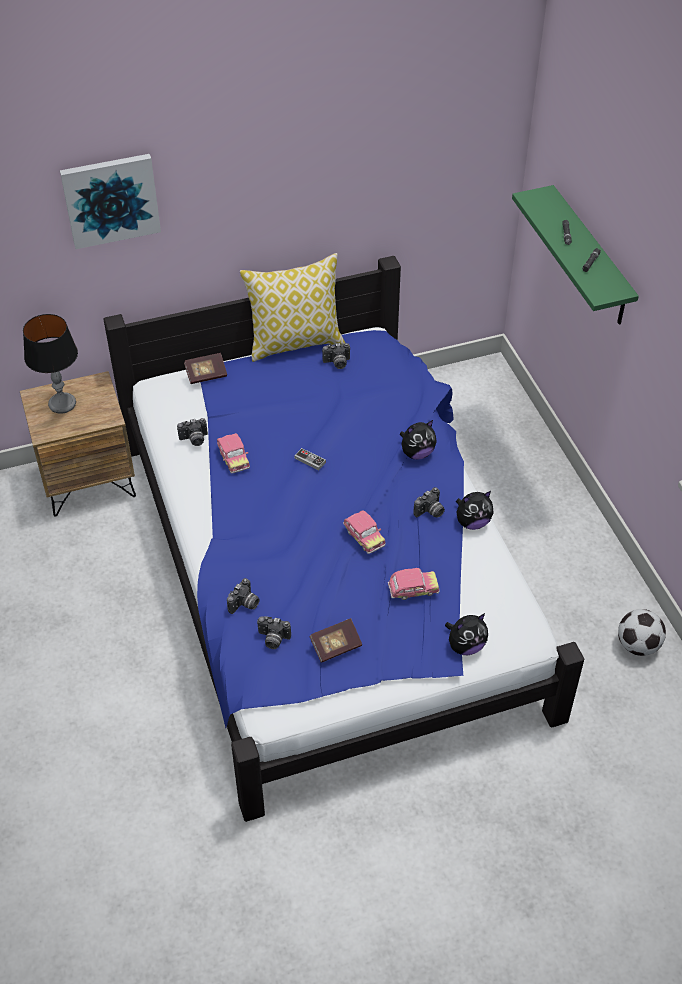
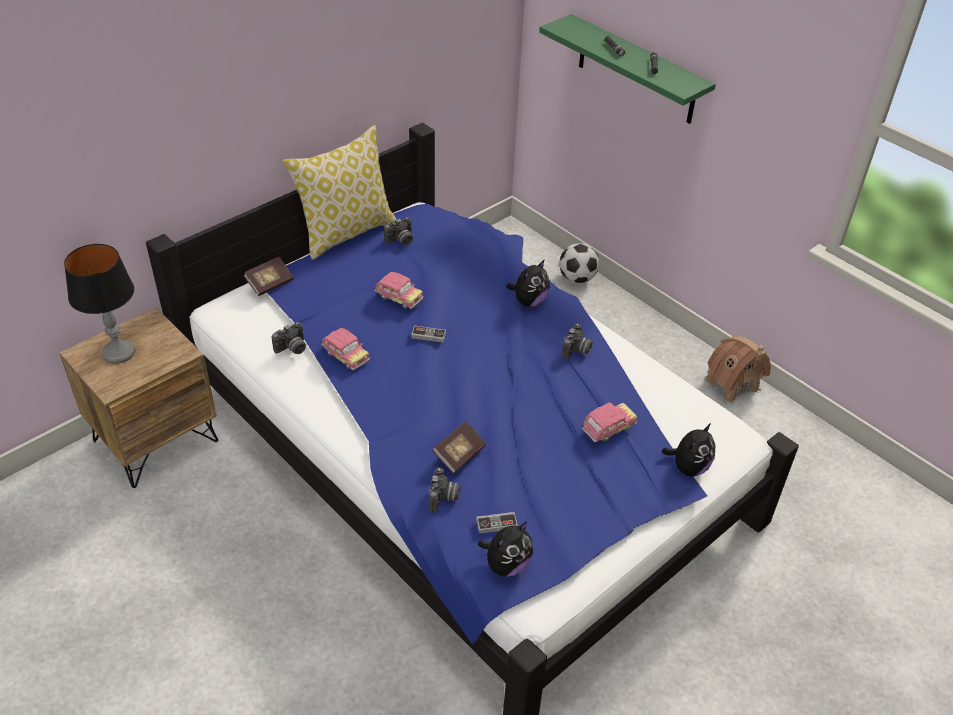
camera: 25 degrees left, 5 degrees down
picture [60,154,161,249] -> none
camera [257,616,291,649] -> game controller [476,512,518,534]
book [309,618,362,663] -> book moved to [432,421,486,474]
toy car [343,510,386,554] -> toy car moved to [374,272,423,309]
plush toy [456,491,494,530] -> plush toy moved to [478,521,533,577]
football [618,609,666,656] -> football moved to [559,243,599,283]
none -> toy house [704,336,771,404]

